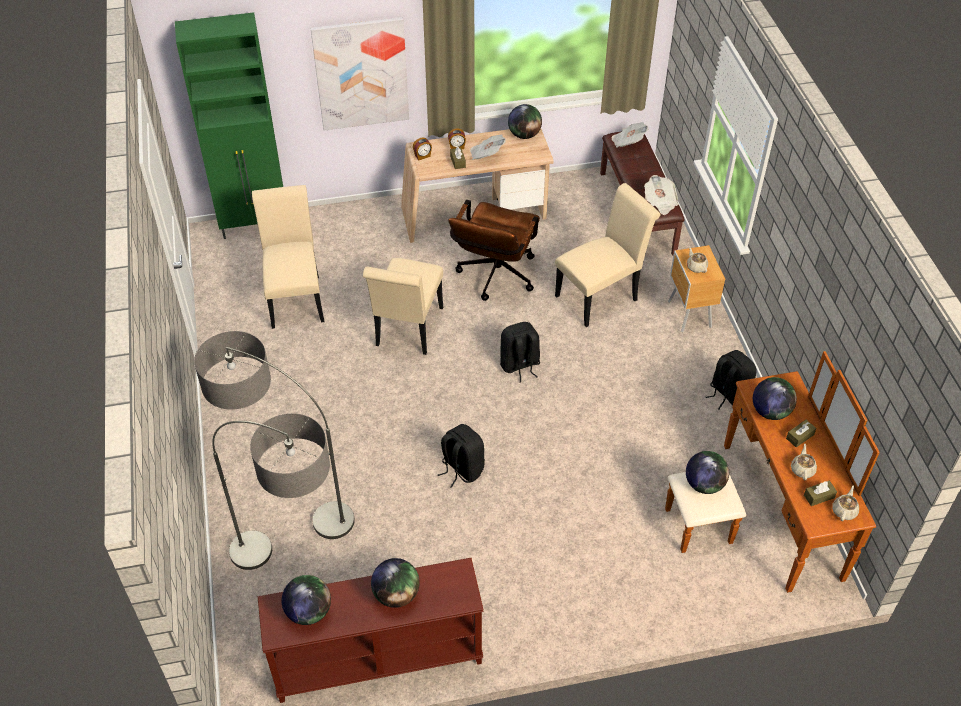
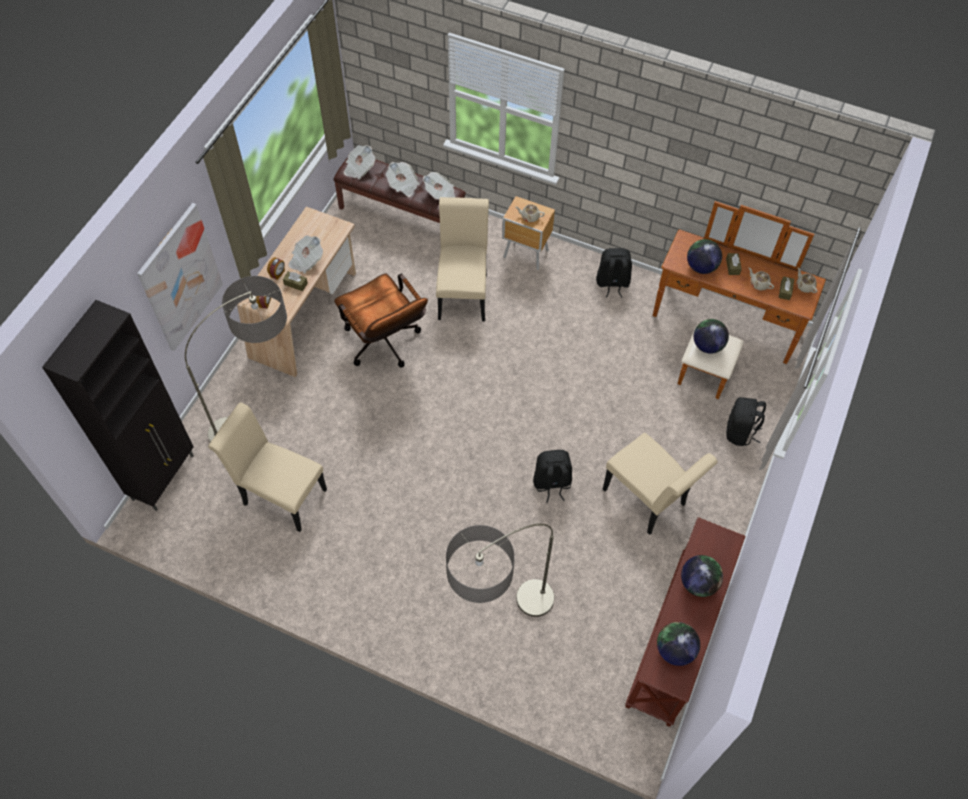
camera: 55 degrees left, 10 degrees up
green cabinet [175,12,283,239] -> black cabinet [42,300,194,511]
floor lamp [212,413,330,570] -> floor lamp moved to [185,276,287,442]
beige chair [363,258,443,355] -> beige chair moved to [602,433,718,535]
black backpack [500,322,540,382] -> black backpack moved to [726,397,766,446]
globe [508,104,542,139] -> none
none -> newspaper [386,162,420,197]

